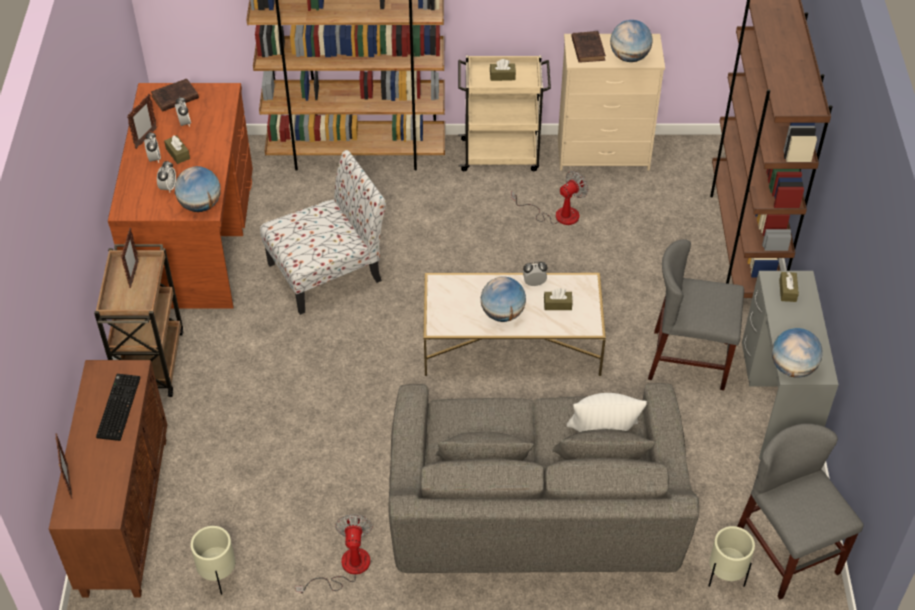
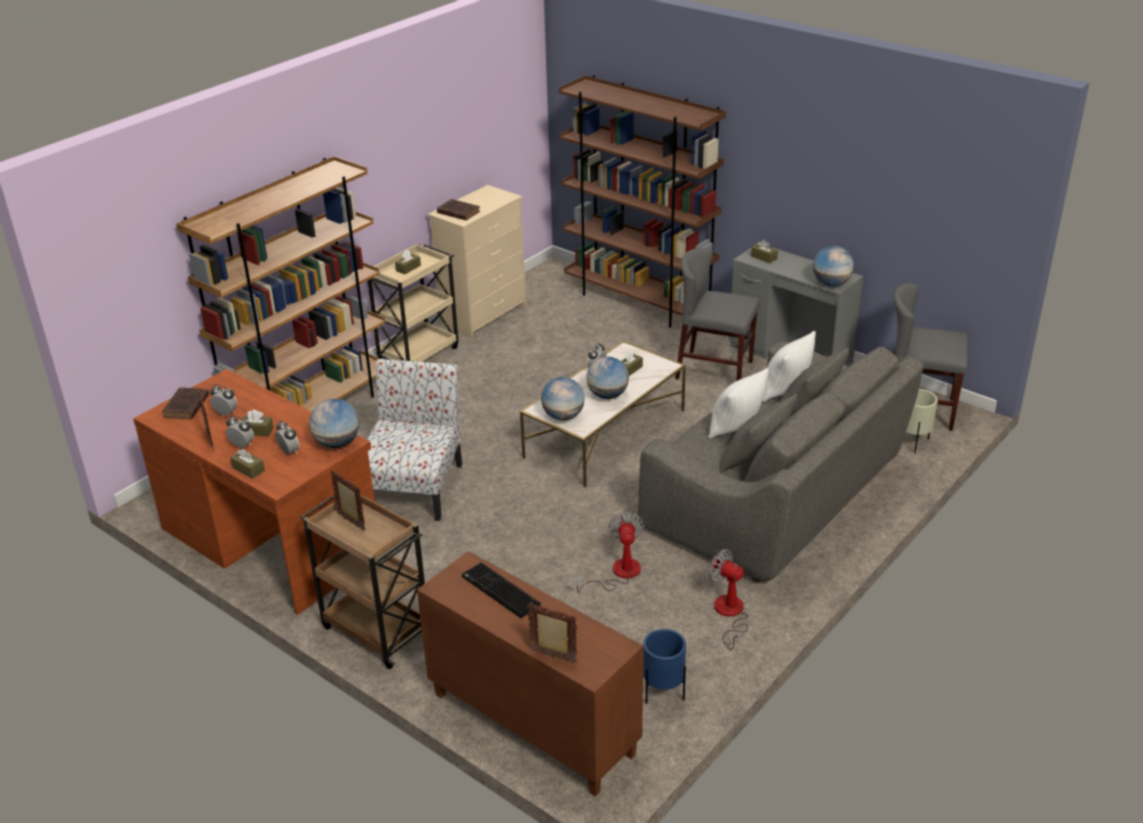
camera: 50 degrees left, 15 degrees down
beige planter [191,526,236,595] -> blue planter [643,629,686,704]
fan [511,171,589,225] -> fan moved to [573,512,644,592]
globe [610,20,653,62] -> globe moved to [541,377,585,421]
grey chair [648,239,744,390] -> grey chair turned 60 degrees clockwise [675,248,760,381]
none -> brown tissue box [230,449,265,479]
none -> white pillow [708,368,769,439]

